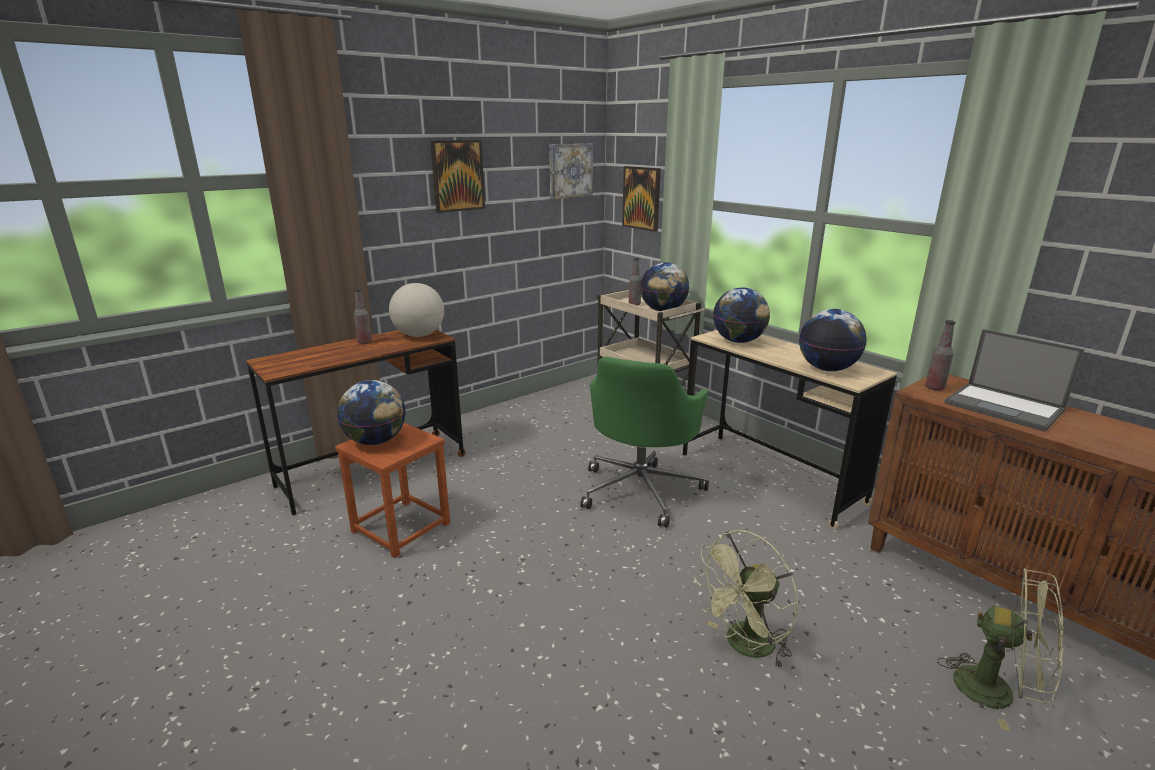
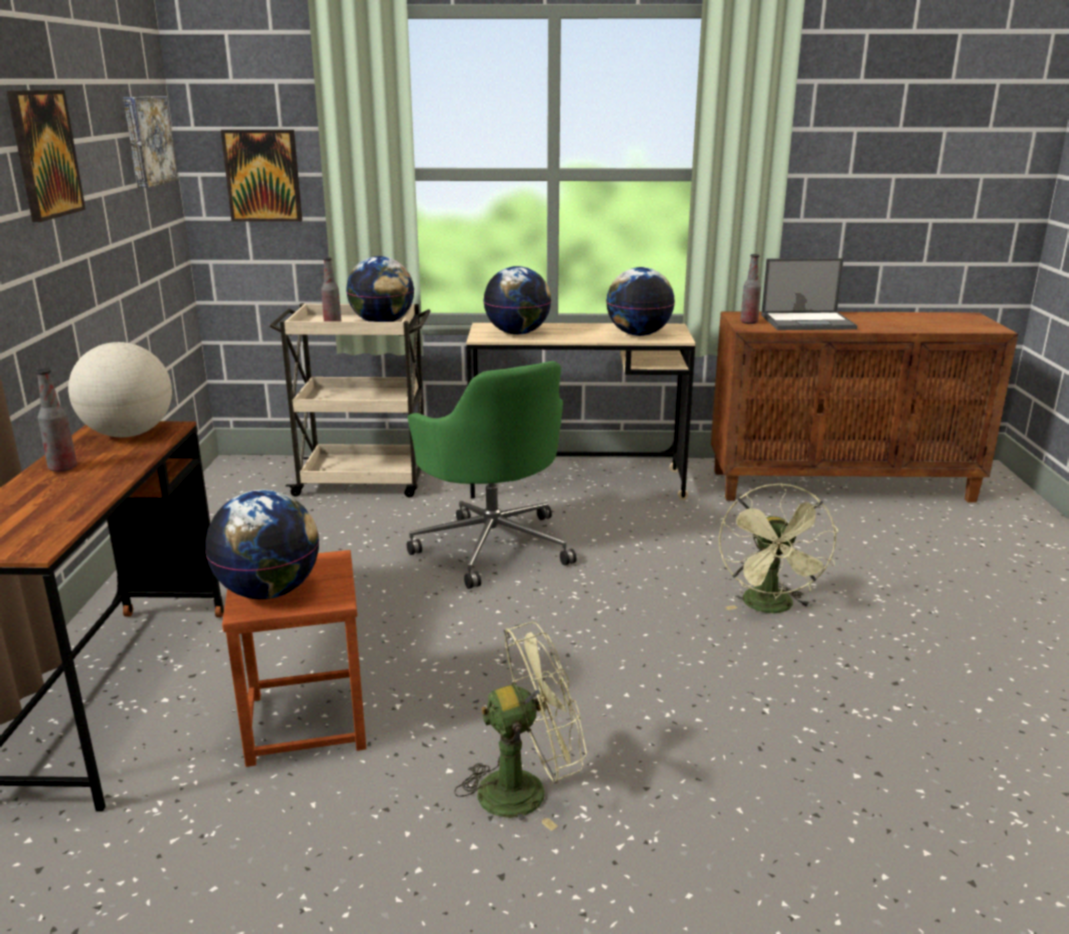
camera: 50 degrees left, 0 degrees up
green fan [937,568,1064,730] -> green fan moved to [454,622,587,831]

